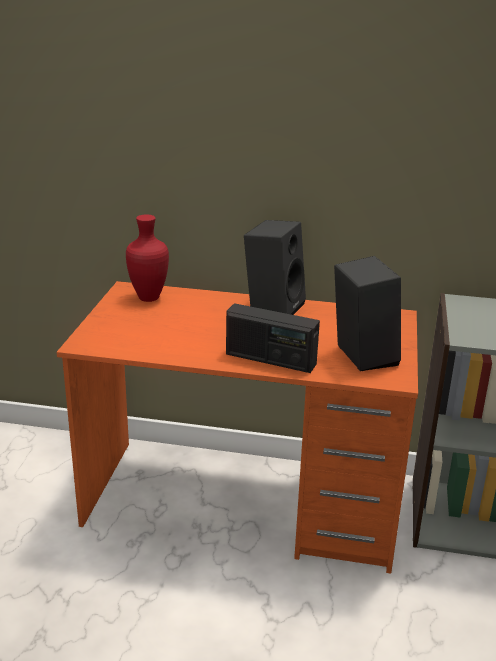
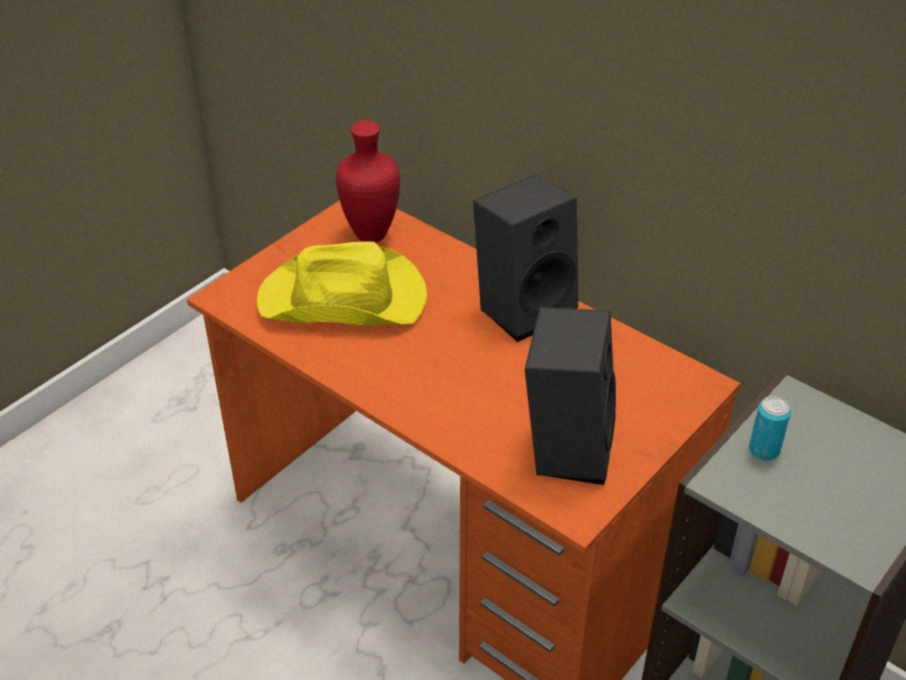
camera: 30 degrees right, 15 degrees up
radio [226,303,320,373] -> none
none -> yellow hat [257,241,427,326]
none -> can [749,396,791,461]

